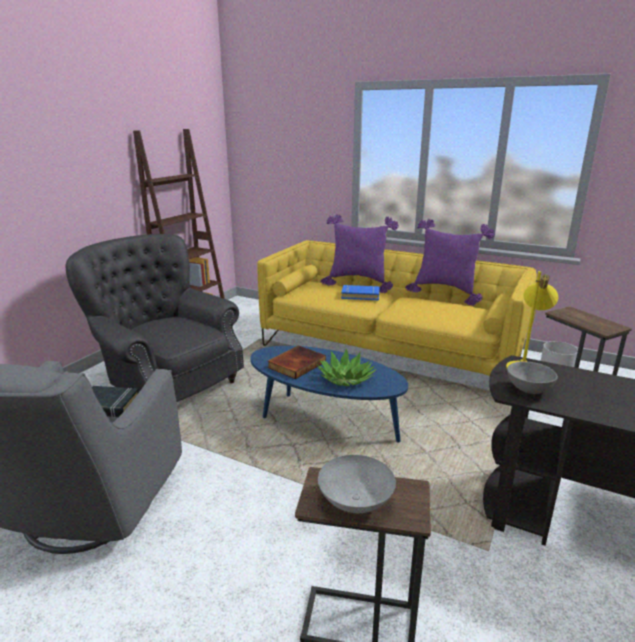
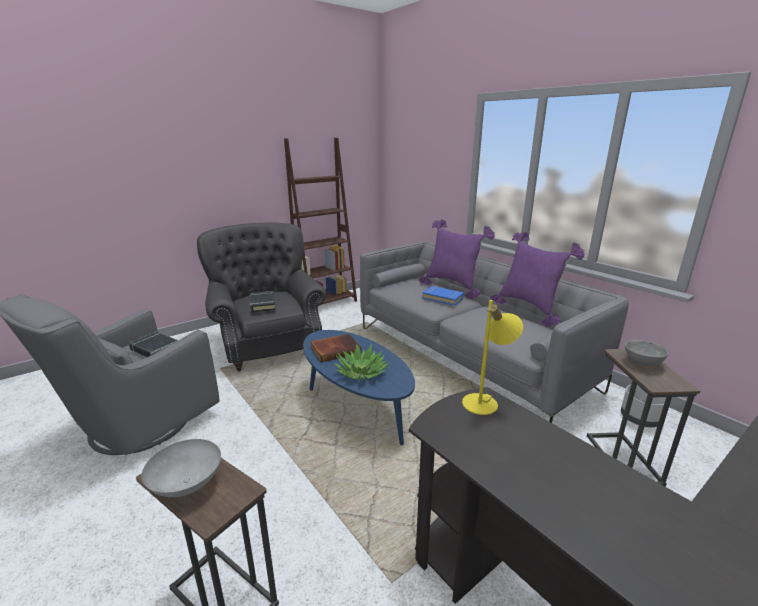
camera: 25 degrees right, 0 degrees up
yellow sofa [257,240,537,376] -> grey sofa [360,241,629,423]
grey bowl [507,361,558,394] -> grey bowl moved to [625,340,669,366]
none -> black book [250,291,276,312]

